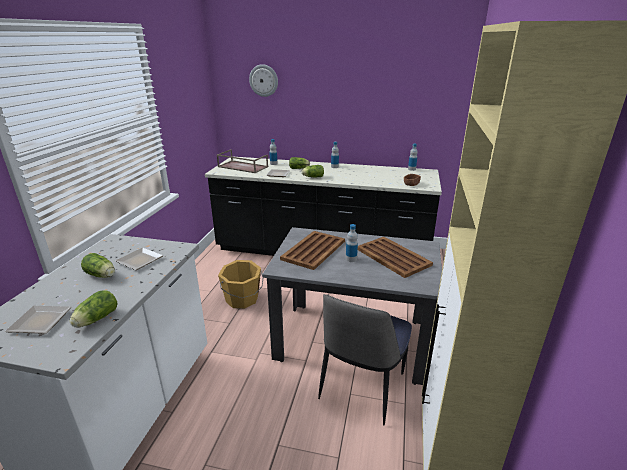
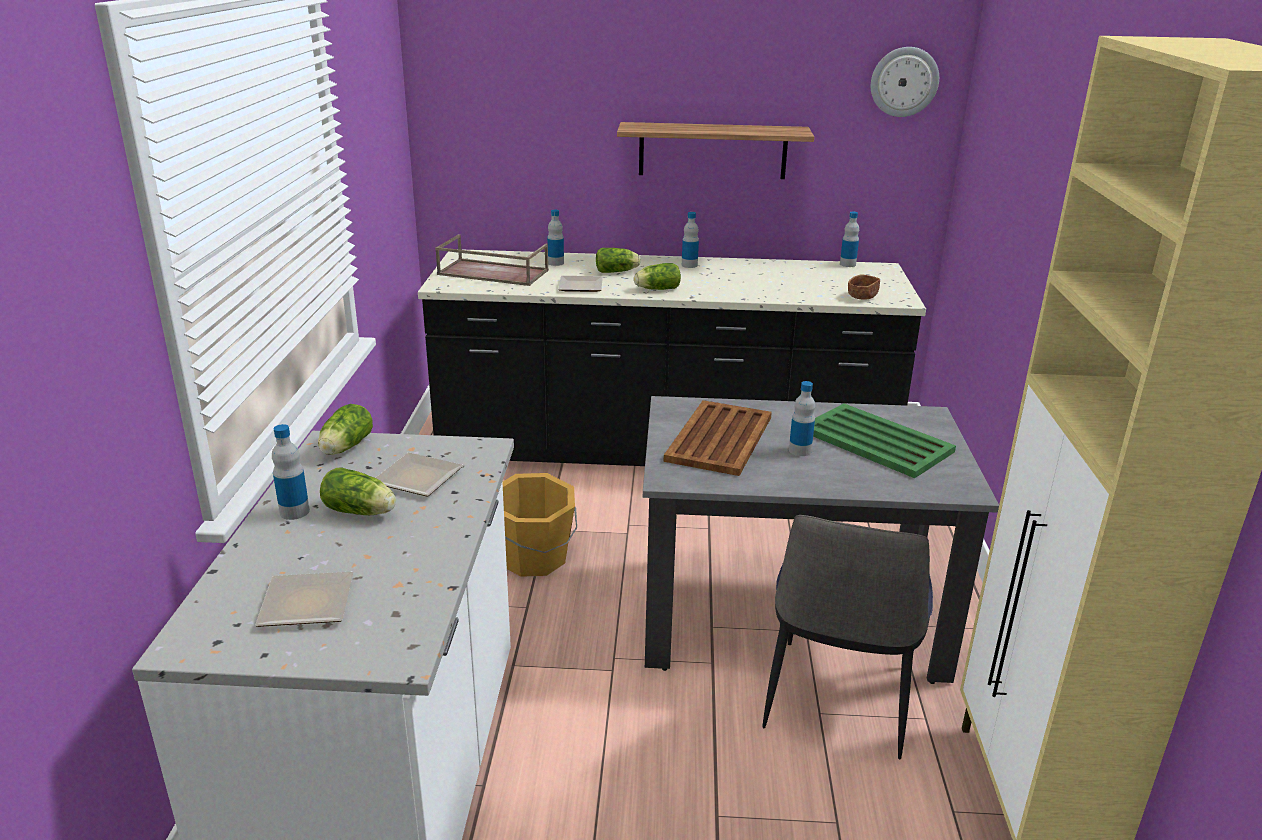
camera: 10 degrees left, 0 degrees up
lettuce [70,290,118,328] -> lettuce moved to [318,404,373,455]
wall clock [249,64,278,97] -> wall clock moved to [871,47,939,117]
brown tray [358,237,433,278] -> green tray [813,404,956,478]
none -> bottle [272,424,310,520]
none -> shelf [617,122,814,179]

